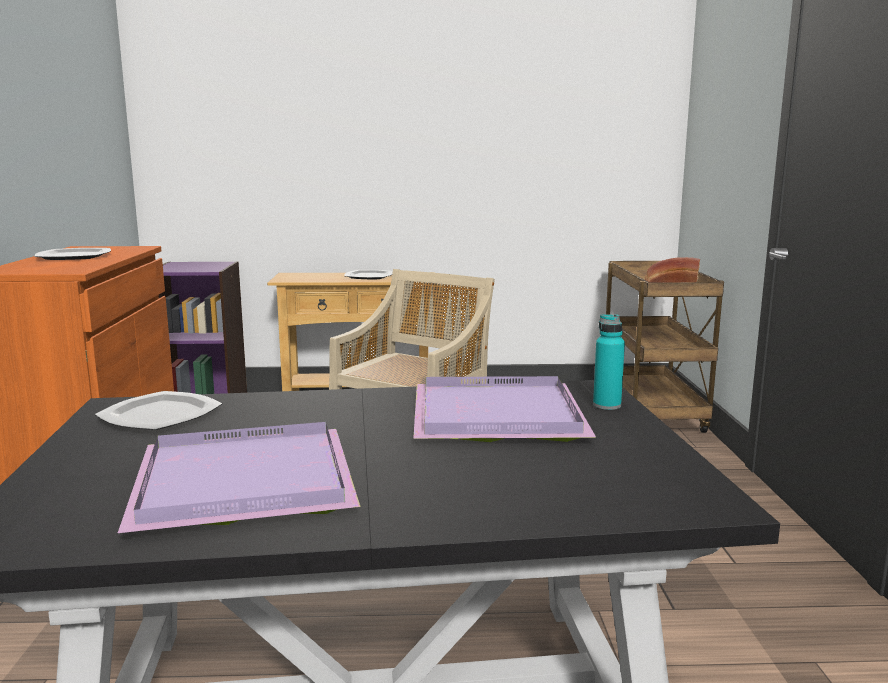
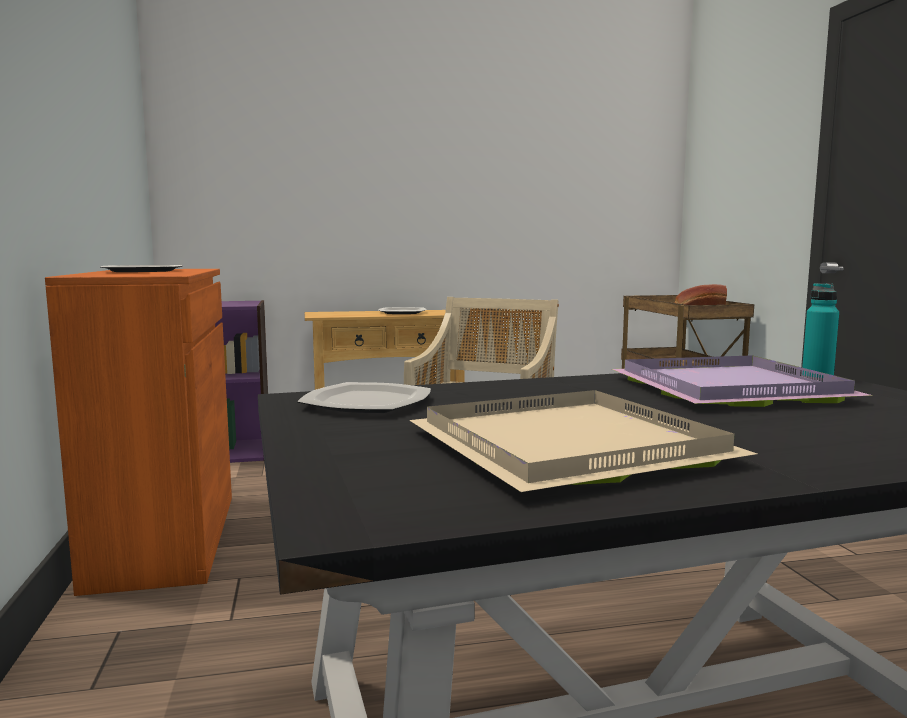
camera: 10 degrees left, 5 degrees down
purple tray [118,422,361,533] -> beige tray [409,390,757,492]

